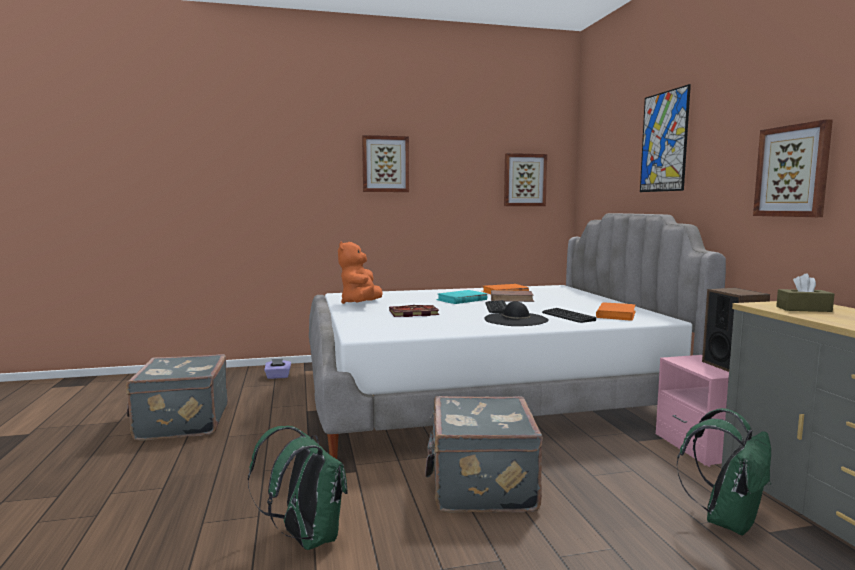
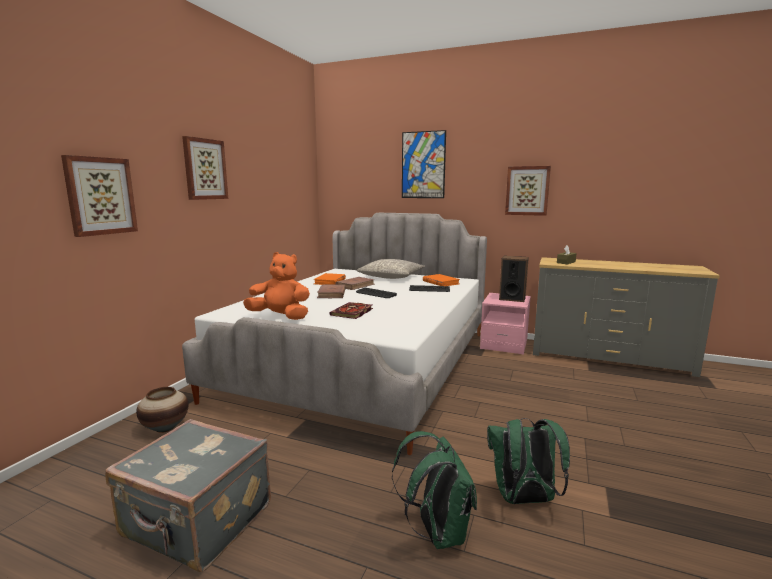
camera: 55 degrees left, 5 degrees up
purple tissue box [264,359,291,379] -> vase [136,387,189,433]
orange plush toy [338,242,383,304] -> orange plush toy turned 150 degrees clockwise [243,252,310,320]
grey suitcase [425,396,543,513] -> none
turquoise book [436,290,488,304] -> brown book [317,284,346,298]
black hat [484,301,549,326] -> none
picture [504,153,547,206] -> picture moved to [61,155,138,237]
green backpack [677,408,771,535] -> green backpack moved to [392,431,477,549]
none -> grey pillow [357,259,425,279]

